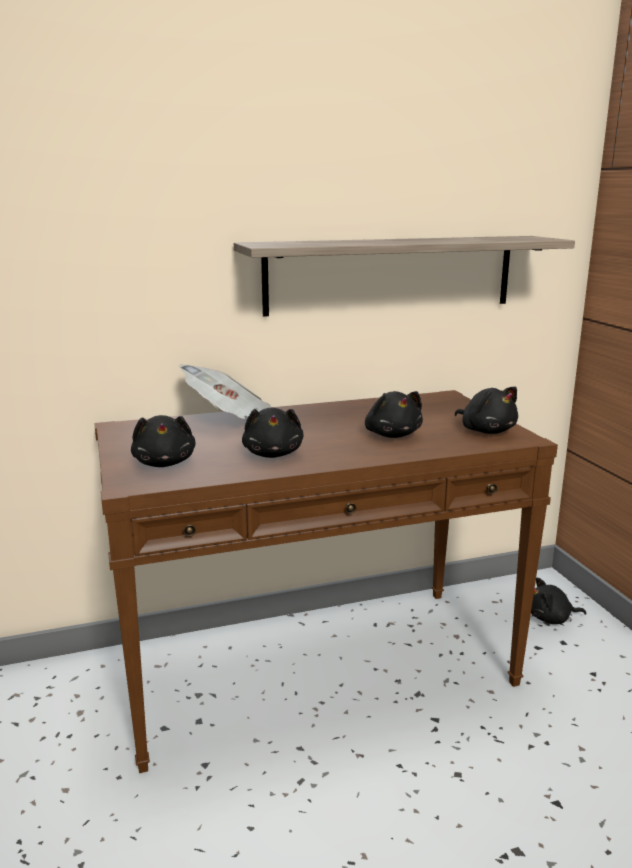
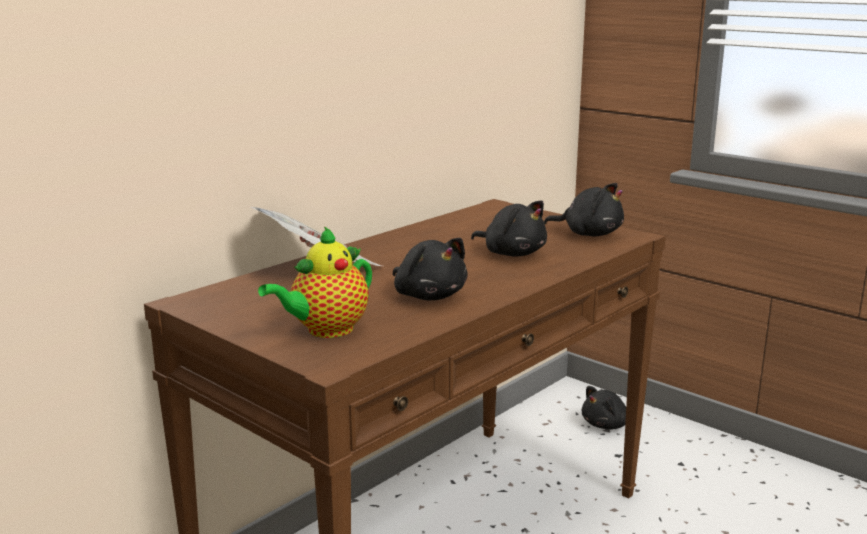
camera: 30 degrees left, 0 degrees up
black plush toy [131,415,196,467] -> teapot [258,226,372,338]
shelf [234,236,575,317] -> none

